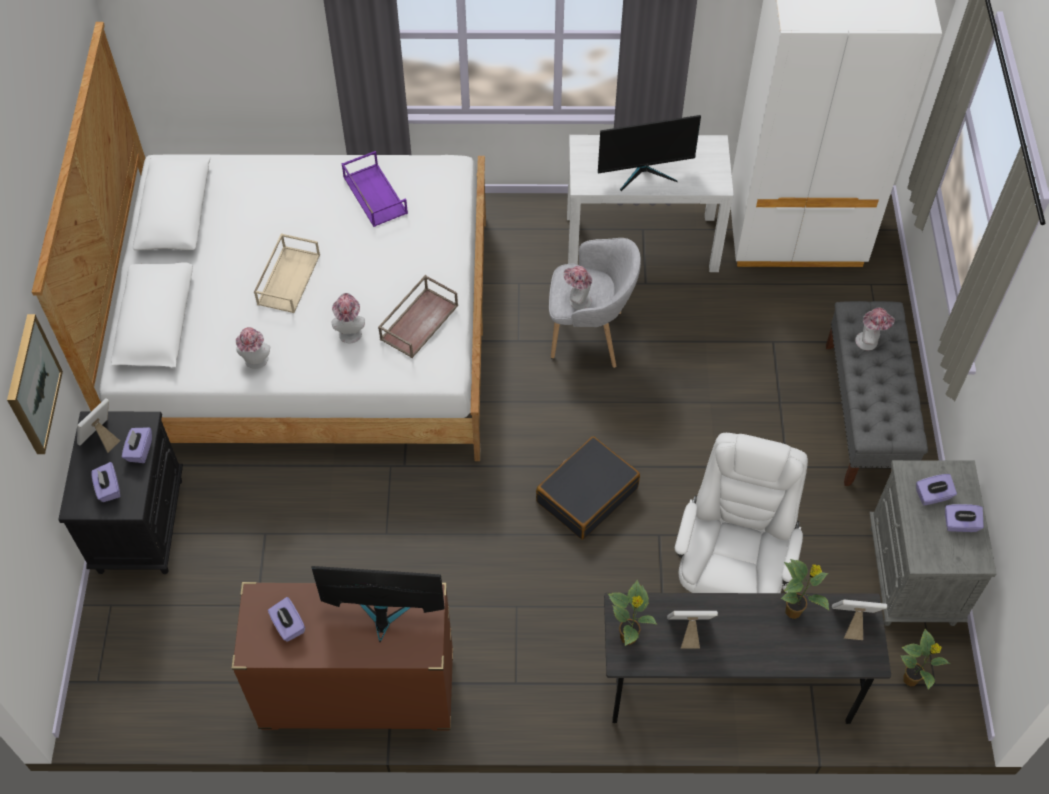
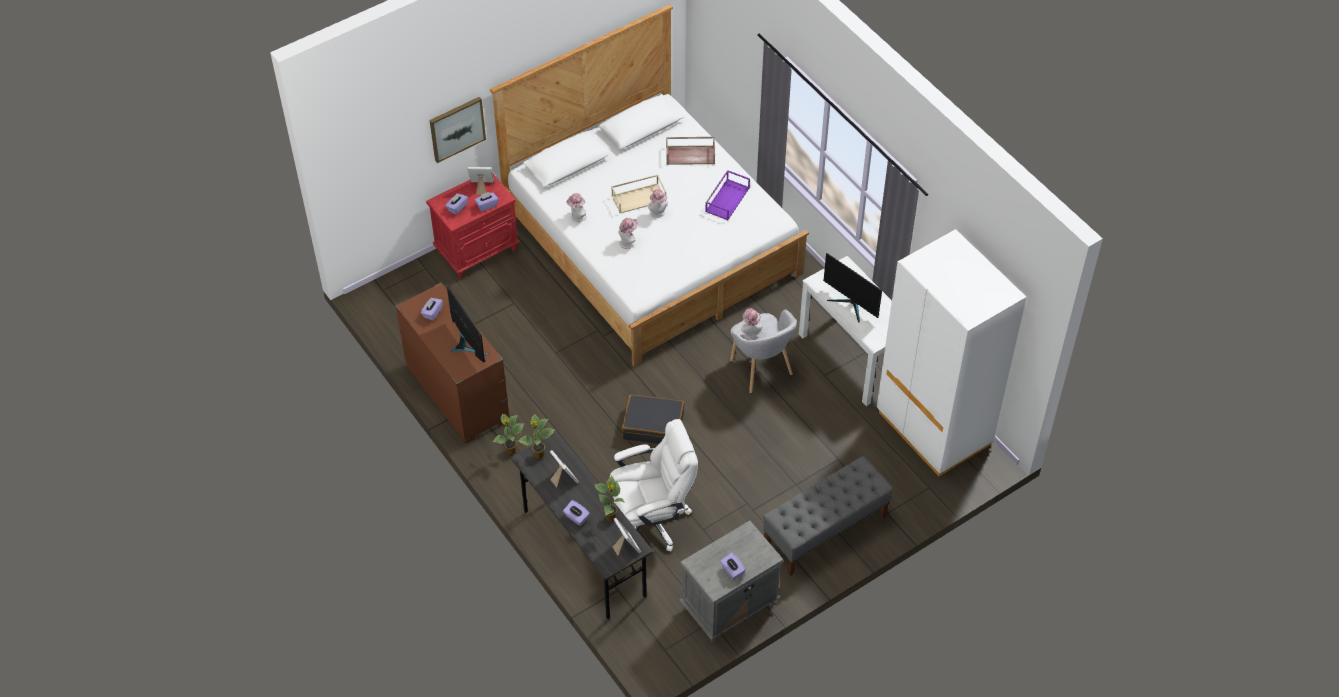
camera: 55 degrees right, 5 degrees down
black nightstand [58,411,183,574] -> red nightstand [426,173,521,279]
brown tray [378,275,458,358] -> brown tray moved to [666,137,715,165]
hat [855,308,895,351] -> hat moved to [647,189,668,218]
potted plant [900,629,950,690] -> potted plant moved to [492,413,524,455]
purple tissue box [916,474,957,506] -> purple tissue box moved to [563,500,590,526]

